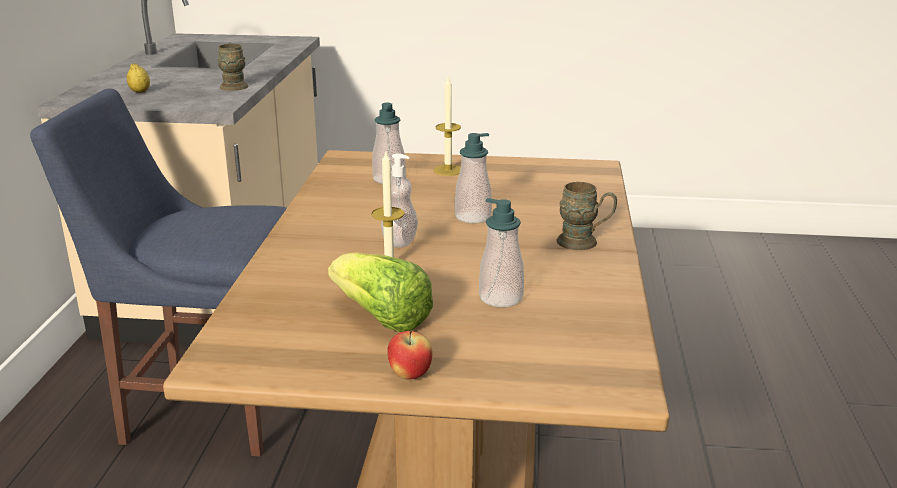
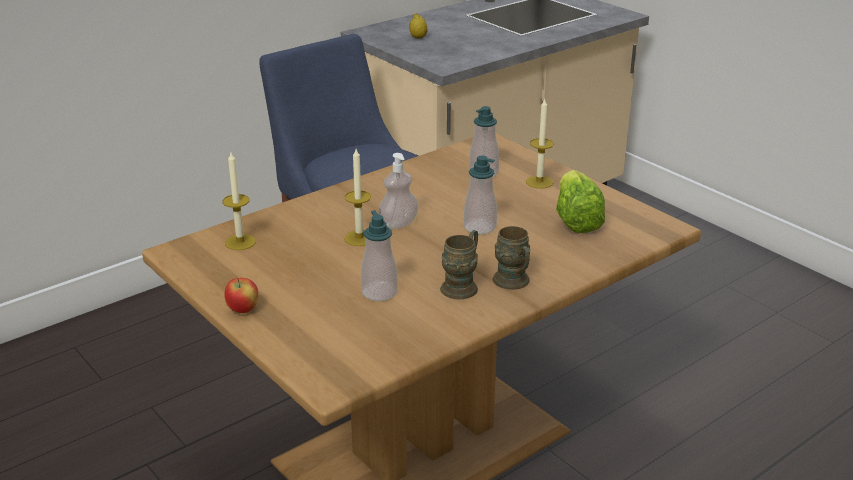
camera: 45 degrees right, 5 degrees up
brown mug [217,42,249,91] -> brown mug moved to [440,230,478,299]
lettuce [328,252,433,332] -> lettuce moved to [556,170,605,233]
none -> candle [223,152,256,250]

